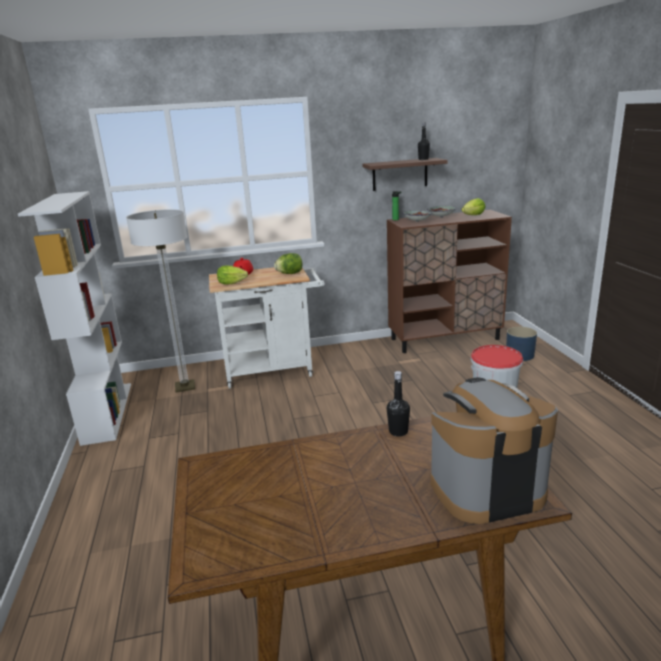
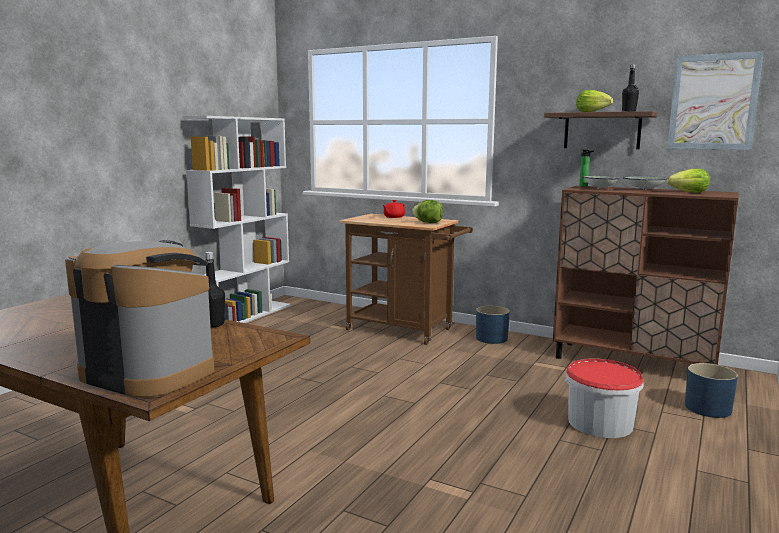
camera: 40 degrees right, 10 degrees down
floor lamp [126,209,195,393] -> none
white cart [209,267,324,389] -> brown cart [339,214,473,345]
lettuce [217,265,248,284] -> lettuce moved to [576,90,613,112]
none -> blue planter [476,306,510,344]
none -> picture [667,51,764,150]

